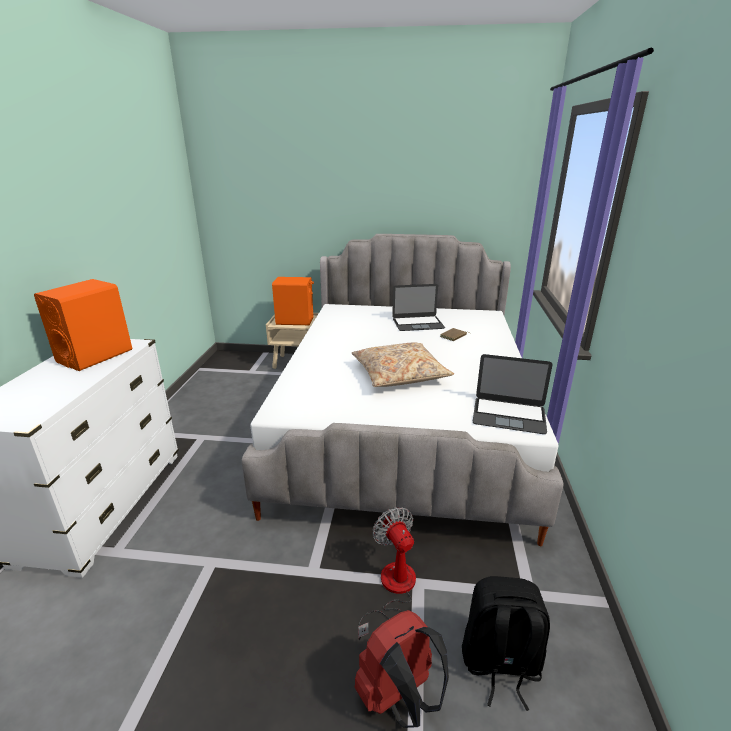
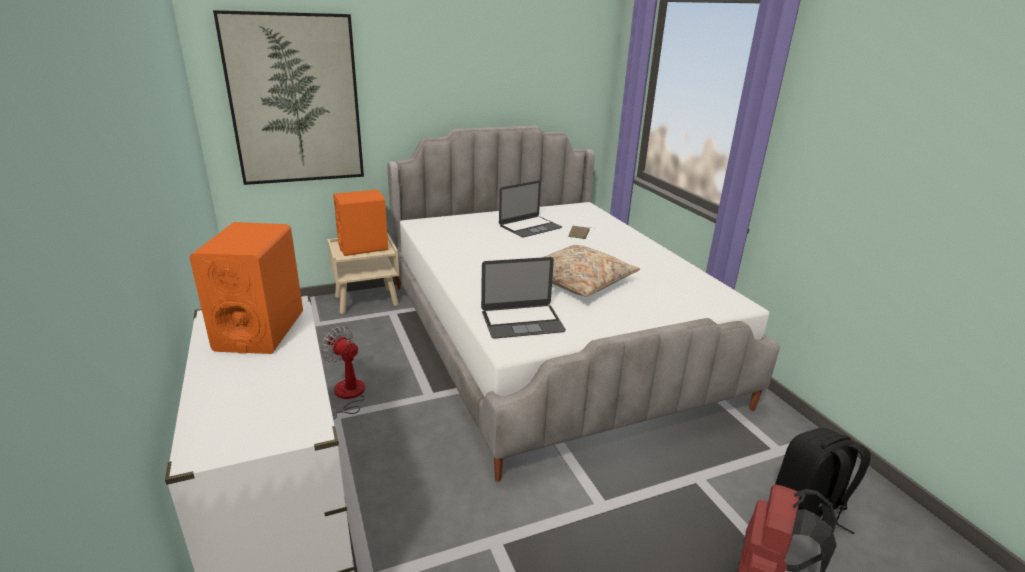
camera: 30 degrees left, 0 degrees up
fan [358,507,416,640] -> fan moved to [320,326,365,420]
laptop [473,354,552,434] -> laptop moved to [481,257,566,339]
none -> picture [213,10,364,185]

